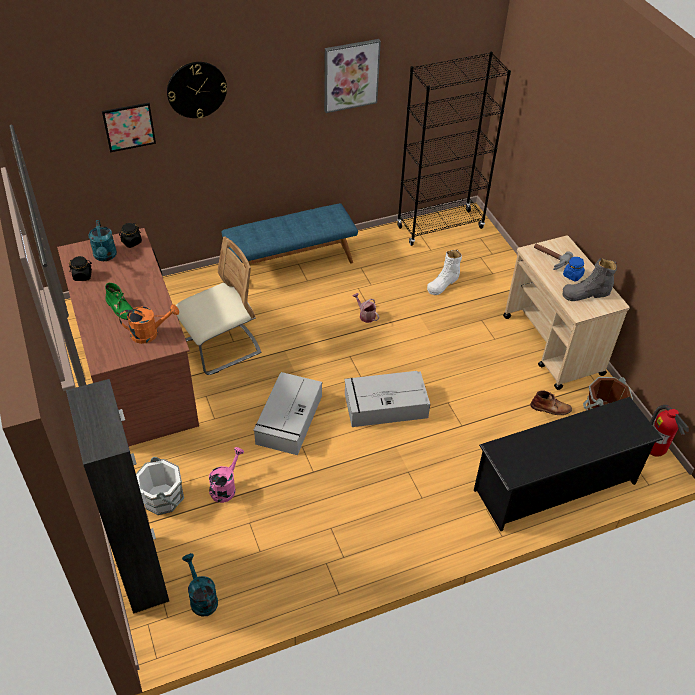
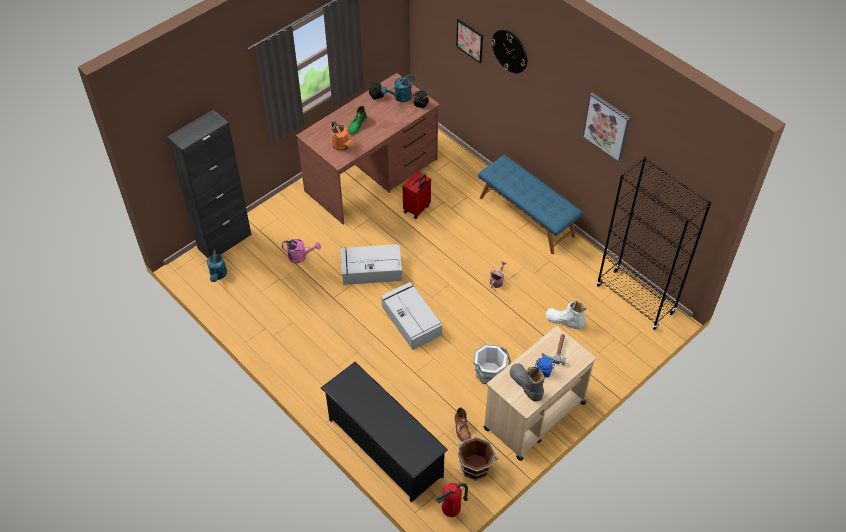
camera: 70 degrees right, 5 degrees up
white bucket [136,457,184,515] -> white bucket moved to [474,344,511,384]
beige chair [176,236,262,375] -> red suitcase [402,171,431,219]
turquoise watering can [182,553,218,617] -> turquoise watering can turned 135 degrees clockwise [207,249,227,282]

